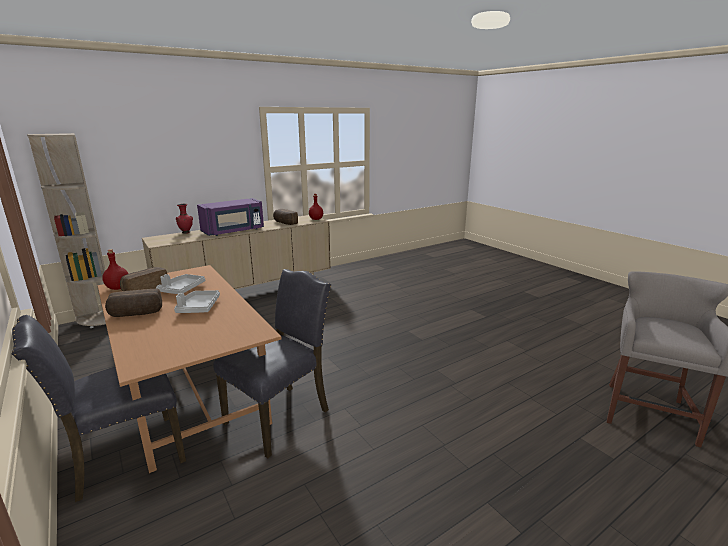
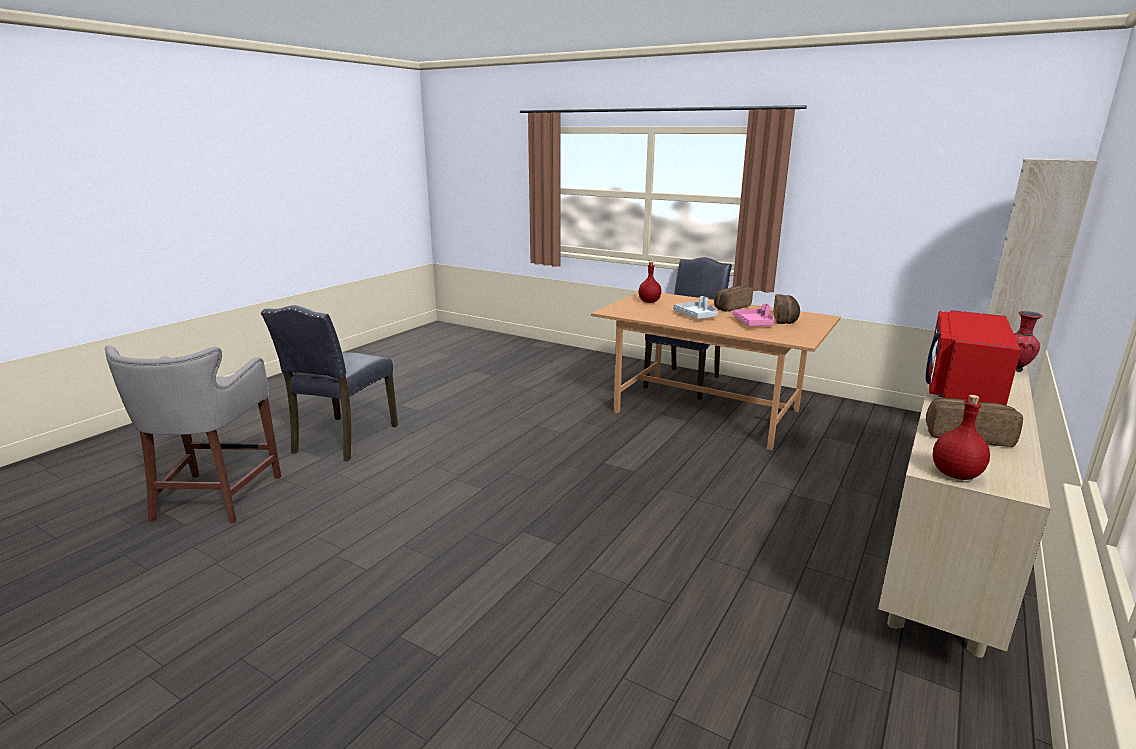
camera: 155 degrees right, 0 degrees up
red bottle [102,249,129,290] -> red bottle moved to [638,262,661,303]
grey tray [156,274,205,294] -> pink tray [732,303,774,326]
purple microwave [197,198,264,236] -> red microwave [925,310,1021,406]
grey chair [213,269,331,458] -> grey chair moved to [261,305,398,461]

